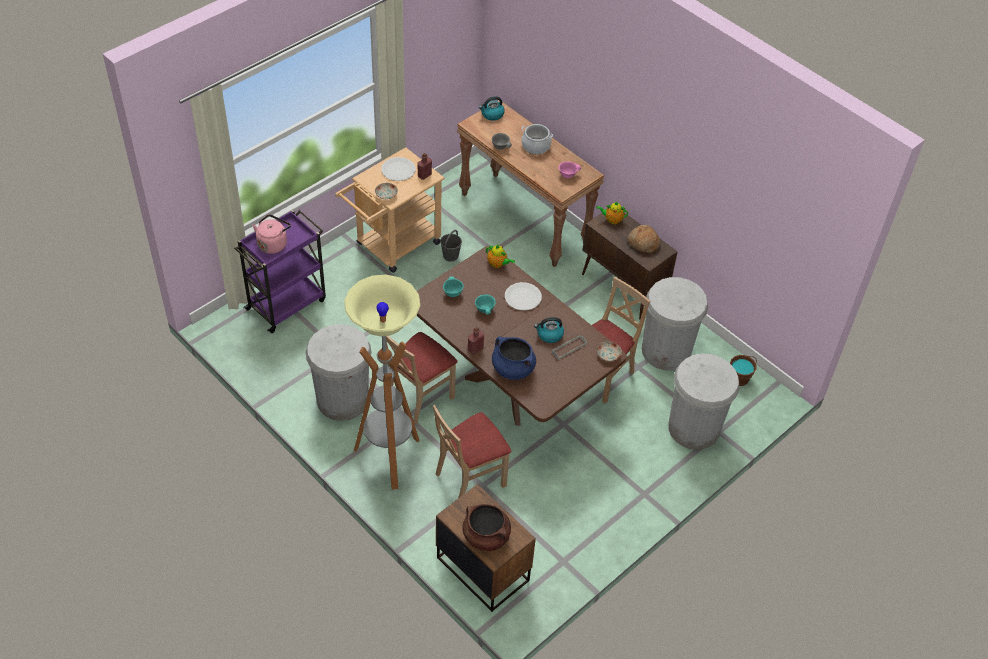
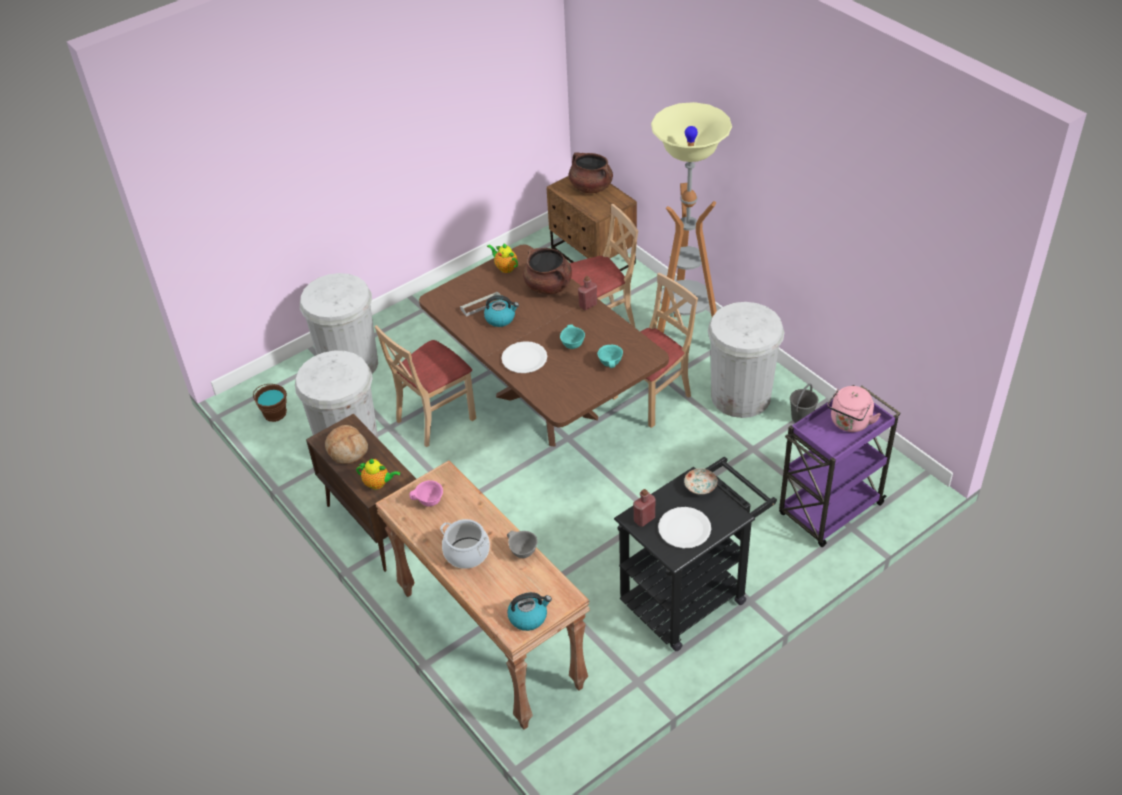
camera: 170 degrees left, 5 degrees down
beige cart [335,147,445,273] -> black cart [614,457,777,651]
grey bucket [440,230,462,261] -> grey bucket moved to [790,384,818,423]
teapot [486,245,515,268] -> teapot moved to [487,243,518,273]
blue cooking pot [492,337,536,380] -> brown cooking pot [523,248,572,294]
plate [597,341,622,361] -> none

